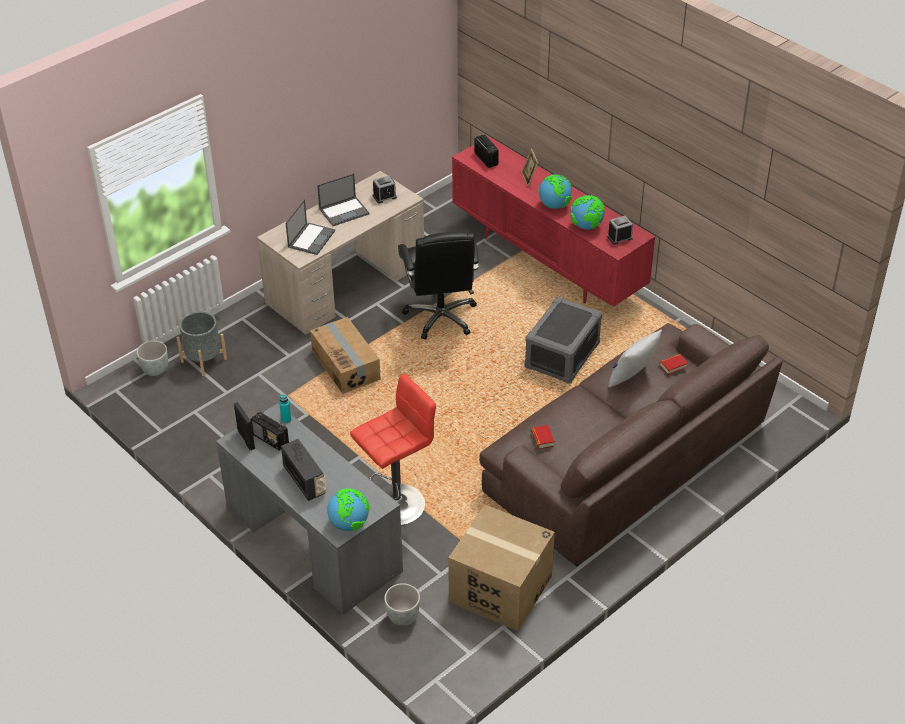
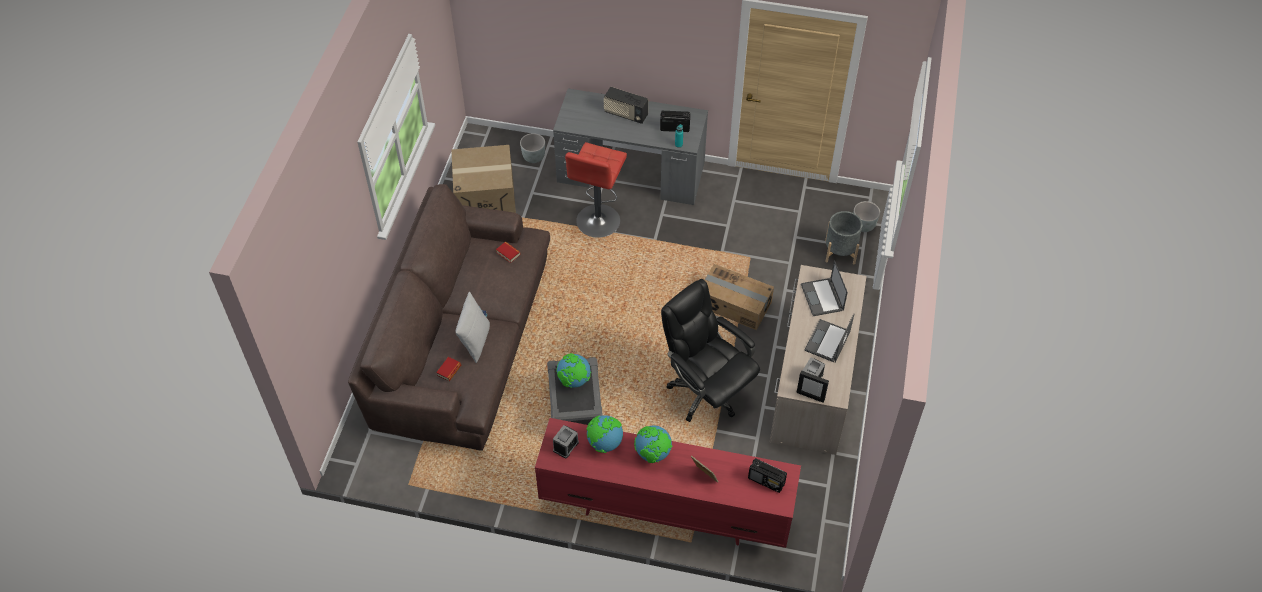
camera: 145 degrees right, 10 degrees up
picture frame [234,402,255,450] -> picture frame moved to [796,371,829,403]
globe [327,488,369,531] -> globe moved to [556,353,591,388]

